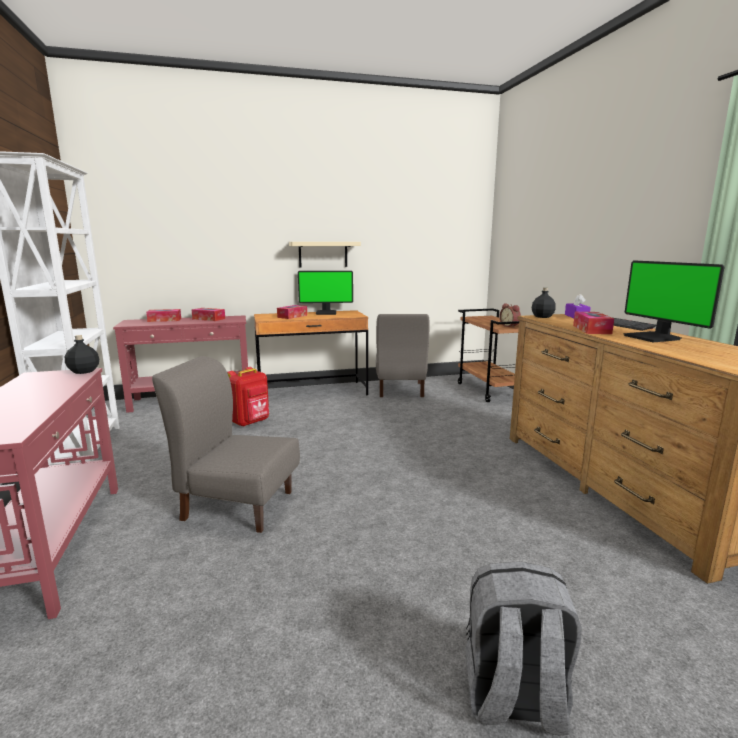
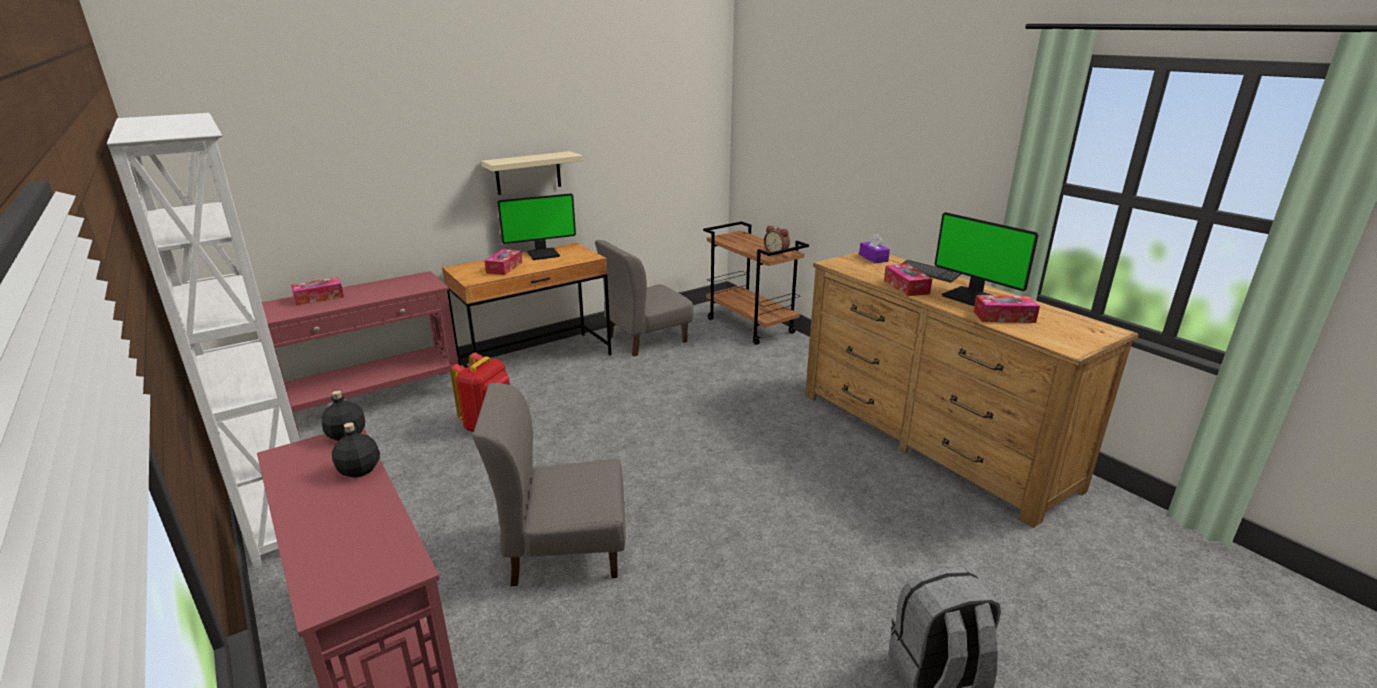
camera: 20 degrees left, 10 degrees up
tissue box [192,308,225,321] -> tissue box moved to [973,295,1040,323]
grey chair [376,314,430,397] -> grey chair turned 75 degrees clockwise [595,240,693,357]
black bottle [532,288,556,318] -> black bottle moved to [332,422,380,478]

